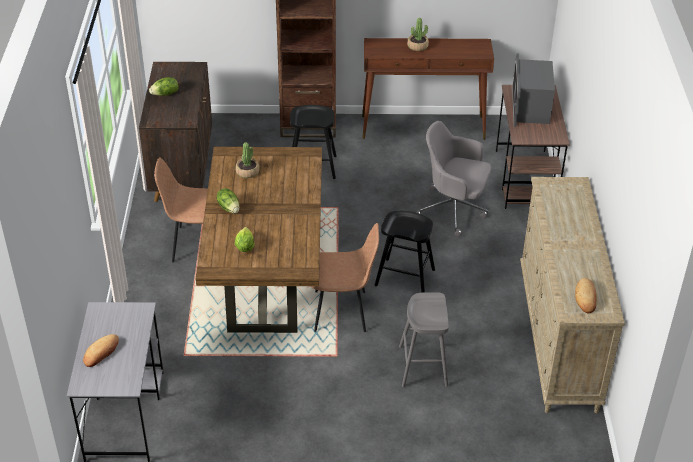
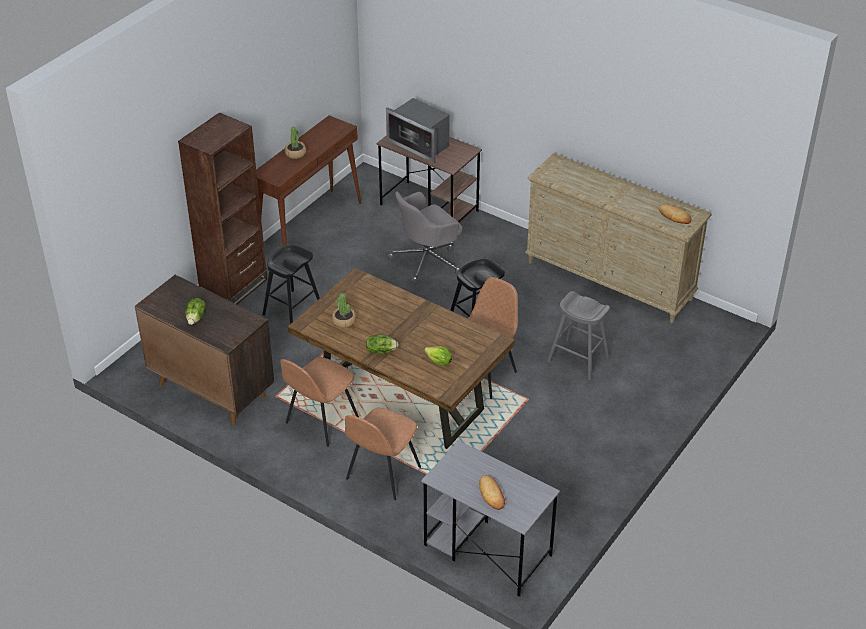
camera: 55 degrees left, 0 degrees up
none -> brown chair [345,408,421,500]

